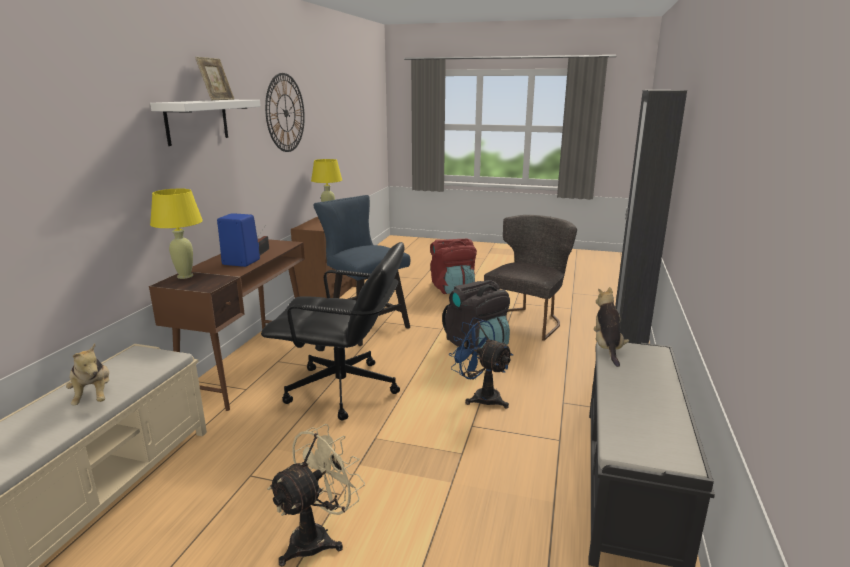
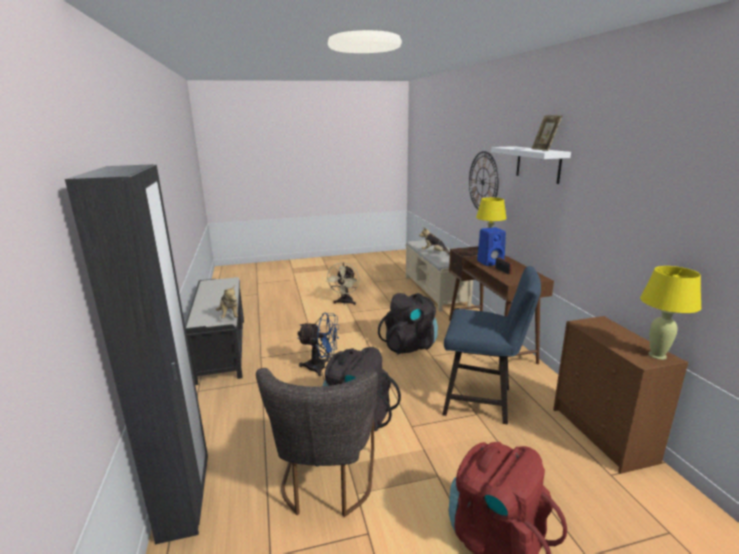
camera: 150 degrees right, 0 degrees up
black office chair [261,242,405,420] -> black backpack [378,293,438,355]
wall clock [265,73,305,152] -> wall clock moved to [469,151,499,210]

